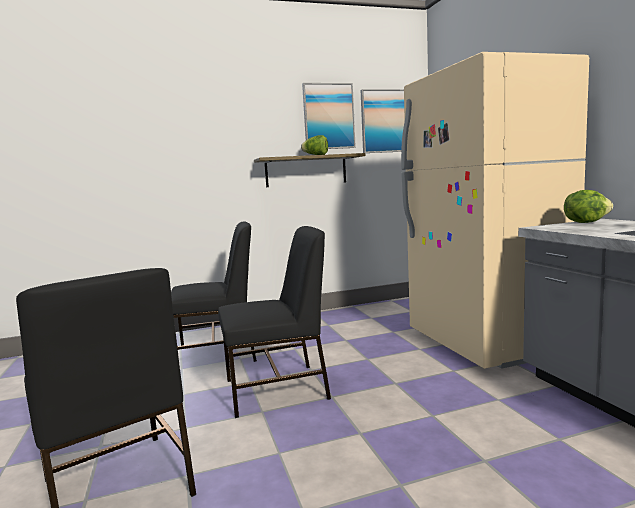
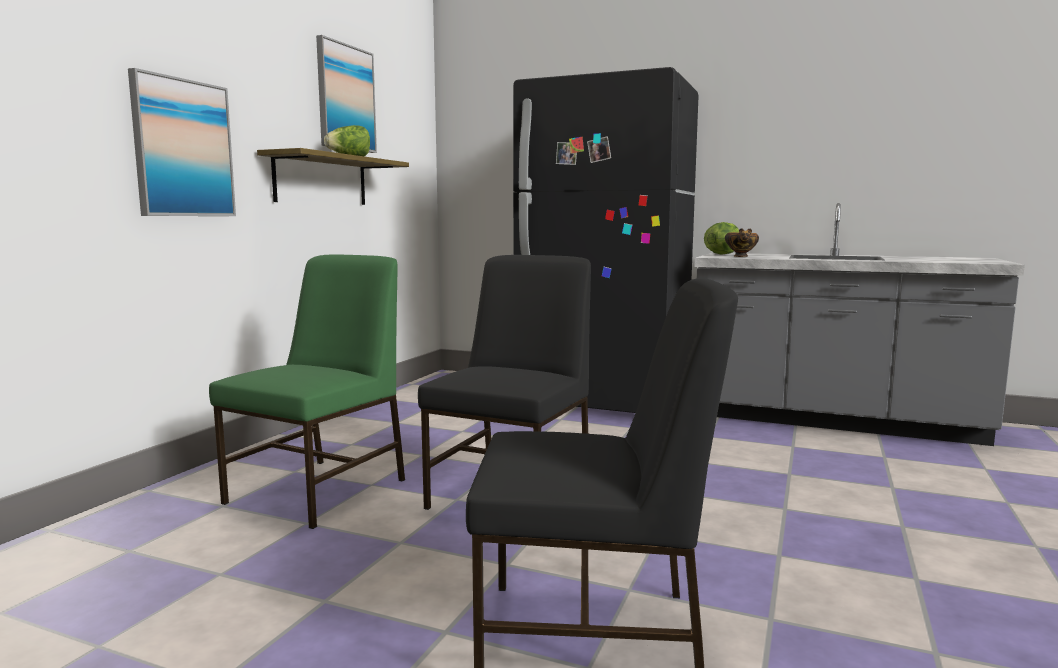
camera: 50 degrees left, 0 degrees up
black chair [171,221,257,362] -> green chair [209,254,405,529]
picture [360,89,405,153] -> picture moved to [128,68,236,216]
beige fridge [401,52,589,369] -> black fridge [513,67,699,413]
none -> bowl [725,228,759,257]

